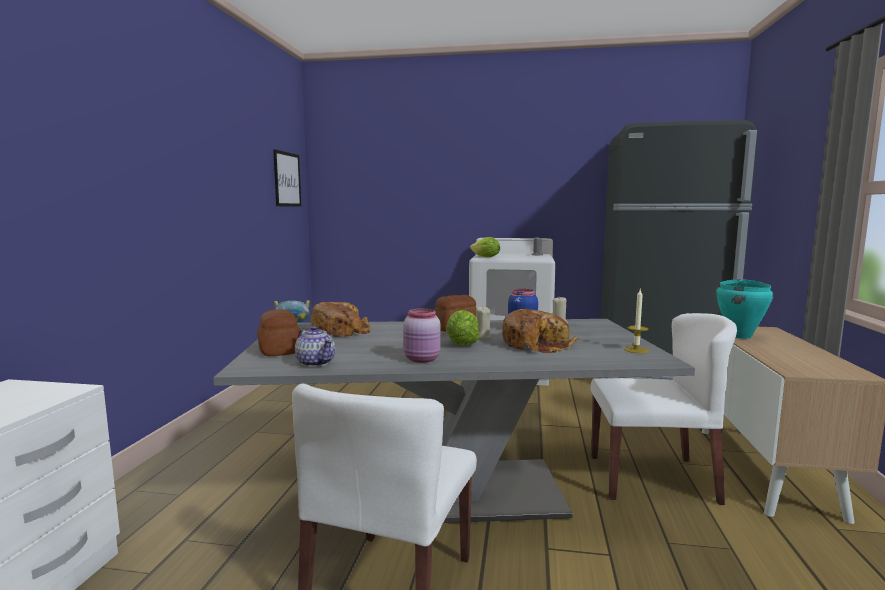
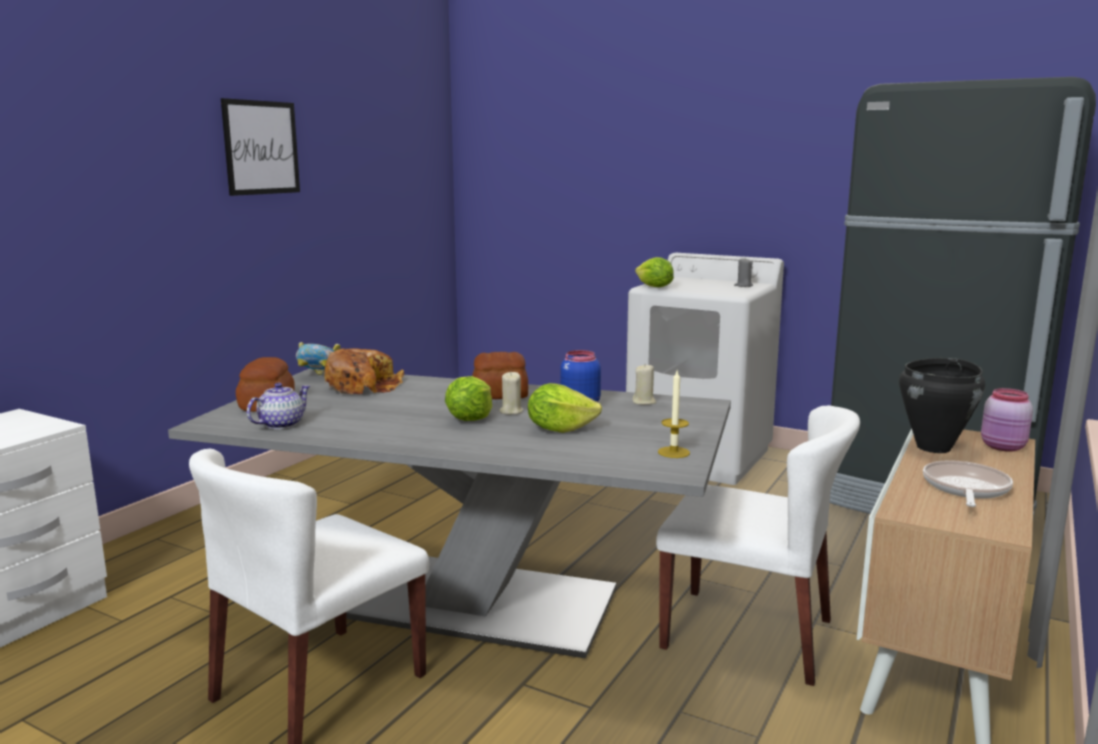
camera: 20 degrees right, 5 degrees up
picture [273,149,301,207] -> picture moved to [221,98,300,196]
teapot [295,326,335,367] -> teapot turned 120 degrees counterclockwise [247,383,310,429]
pink jar [403,308,441,363] -> pink jar moved to [981,388,1033,452]
bread [502,309,577,354] -> lettuce [528,383,602,433]
turquoise cooking pot [716,279,773,339] -> black cooking pot [899,358,985,453]
none -> frying pan [923,460,1013,507]

